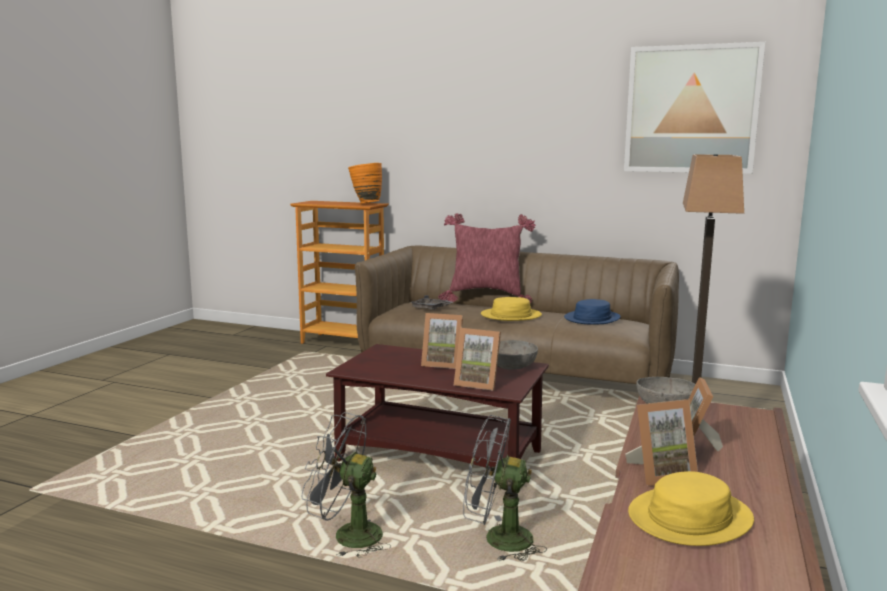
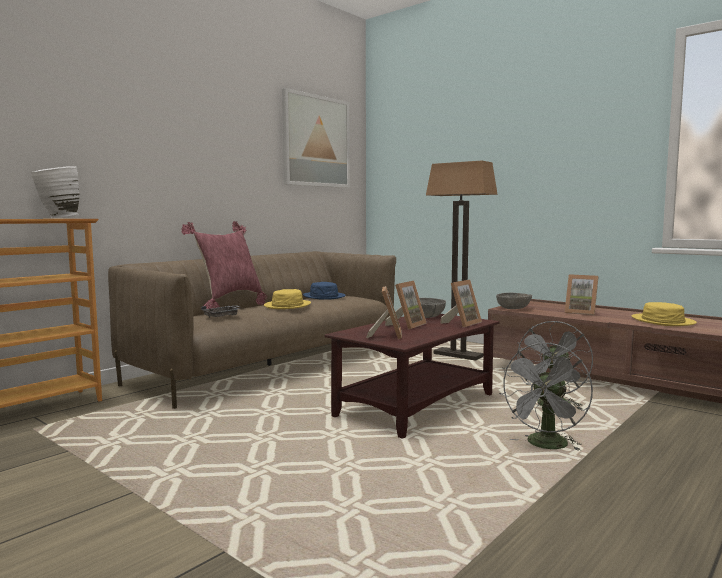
camera: 70 degrees left, 5 degrees down
orange vase [348,163,382,204] -> white vase [31,166,79,219]
picture frame [625,399,698,486] -> picture frame moved to [366,286,402,339]

